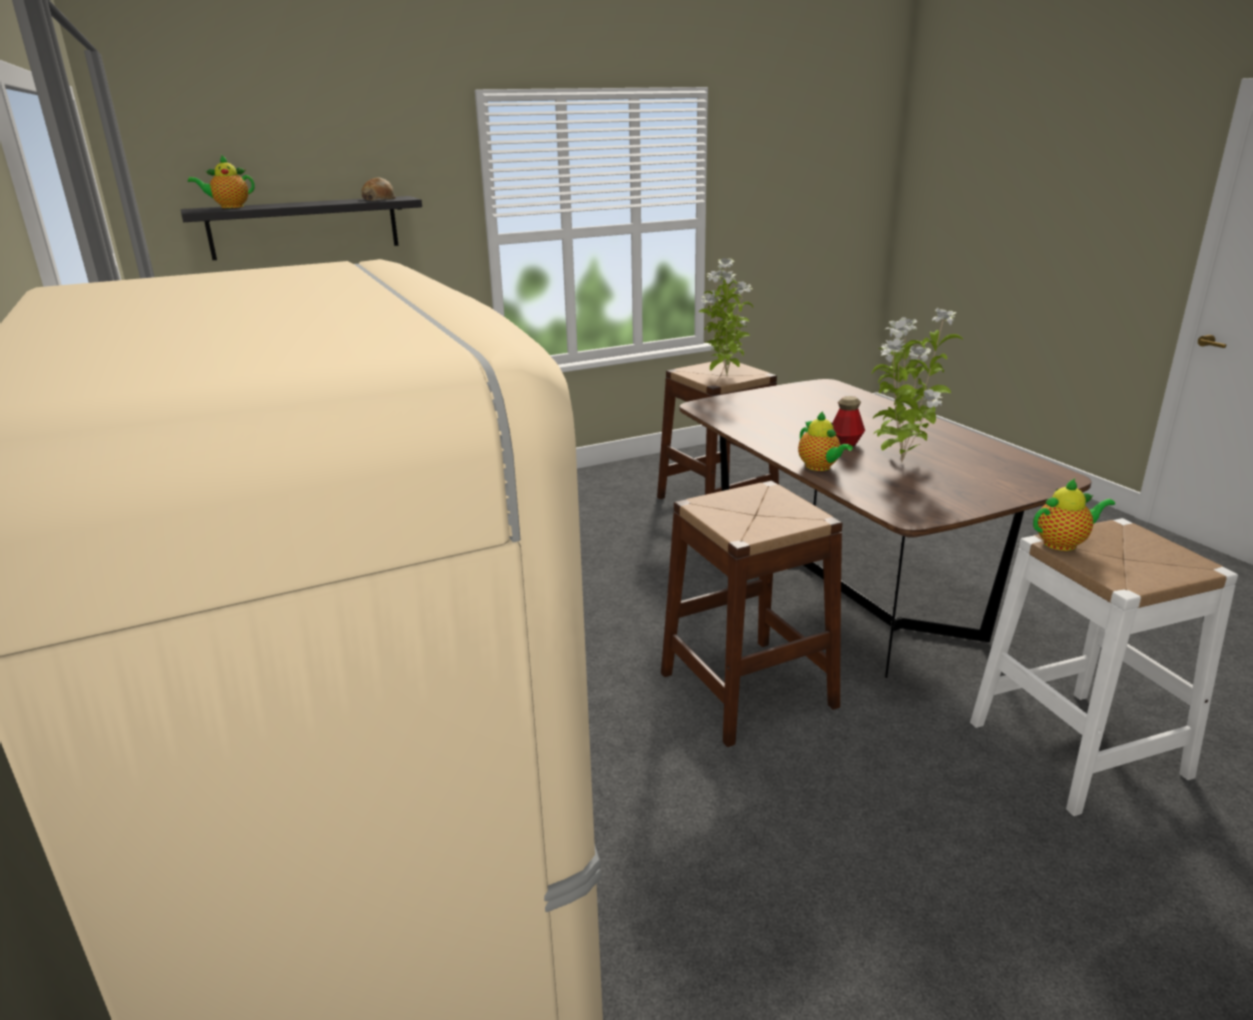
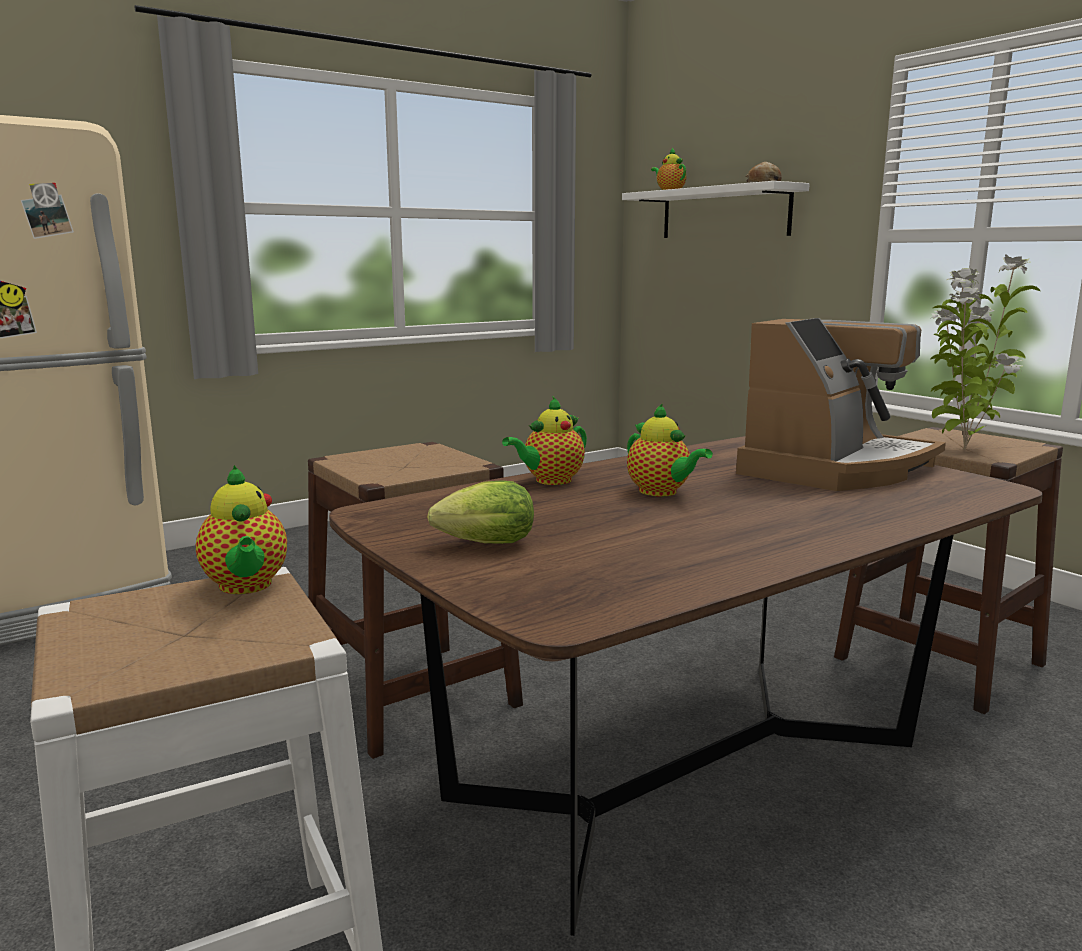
camera: 80 degrees right, 10 degrees down
black shelf [181,196,422,260] -> white shelf [622,181,810,238]
bottle [832,396,865,446] -> teapot [627,403,713,497]
potted plant [872,308,963,462] -> none
none -> lettuce [427,480,534,544]
none -> coffee machine [736,318,946,491]

